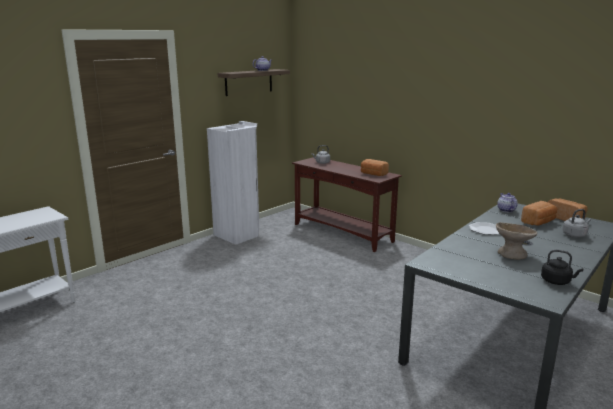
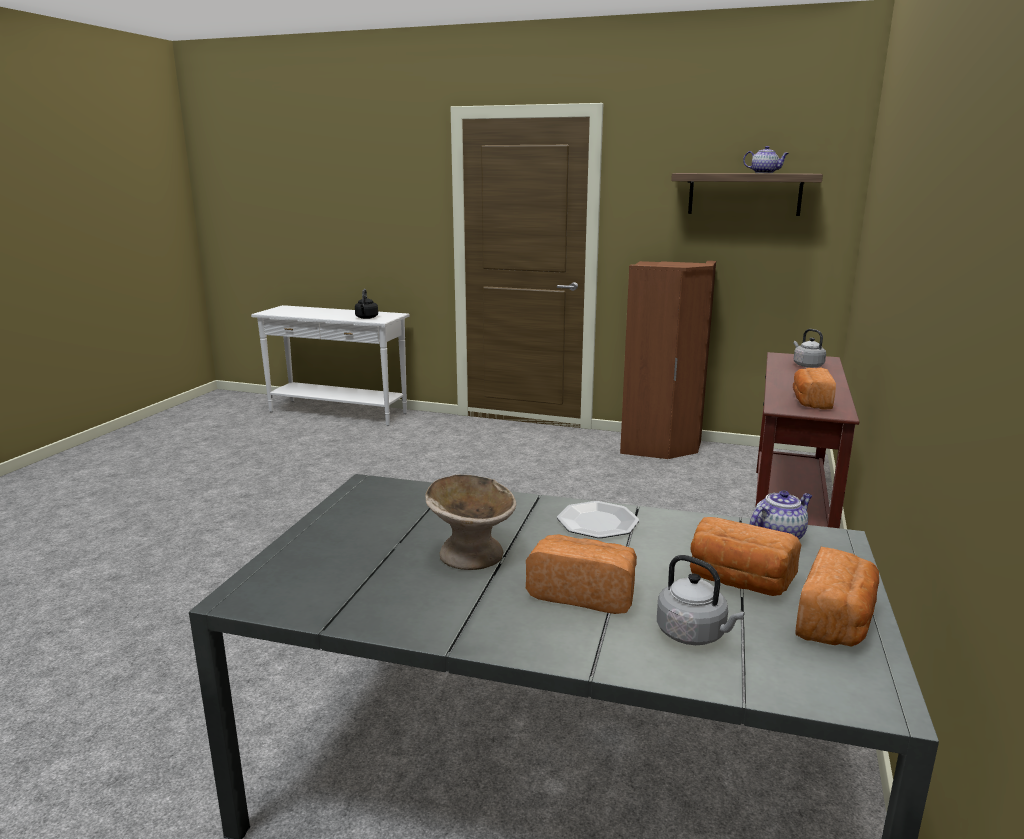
camera: 65 degrees right, 0 degrees up
white cabinet [207,121,259,245] -> brown cabinet [620,261,716,459]
black kettle [541,250,583,285] -> black kettle moved to [355,289,378,319]
none -> bread [526,534,637,614]

